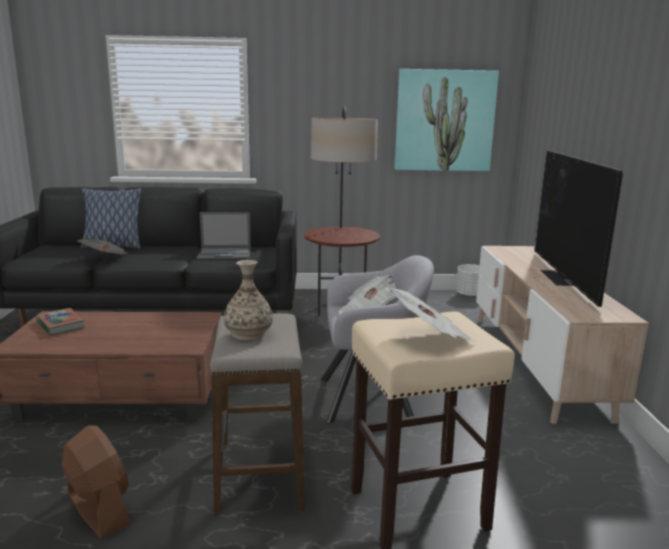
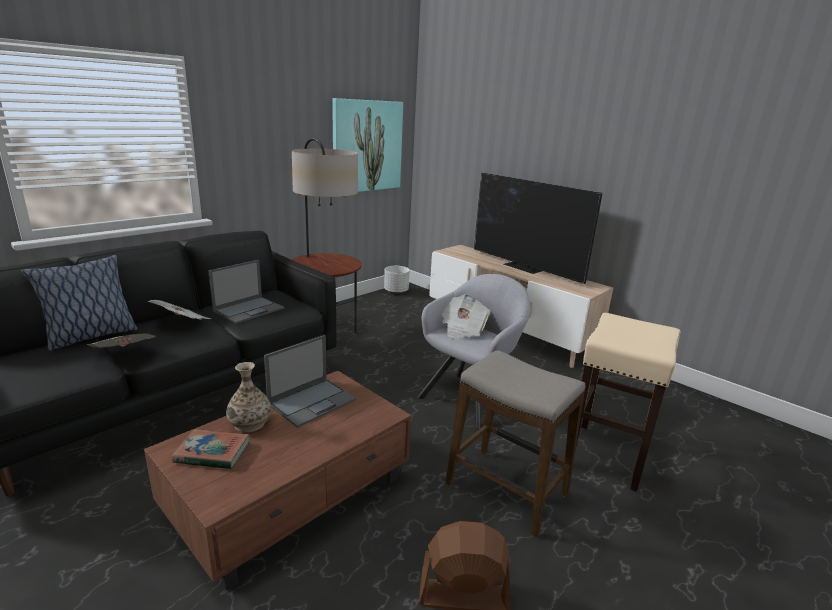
camera: 45 degrees left, 5 degrees up
vase [224,260,273,340] -> vase moved to [226,362,272,432]
newspaper [385,288,476,342] -> newspaper moved to [147,300,212,320]
none -> laptop [264,335,356,428]

